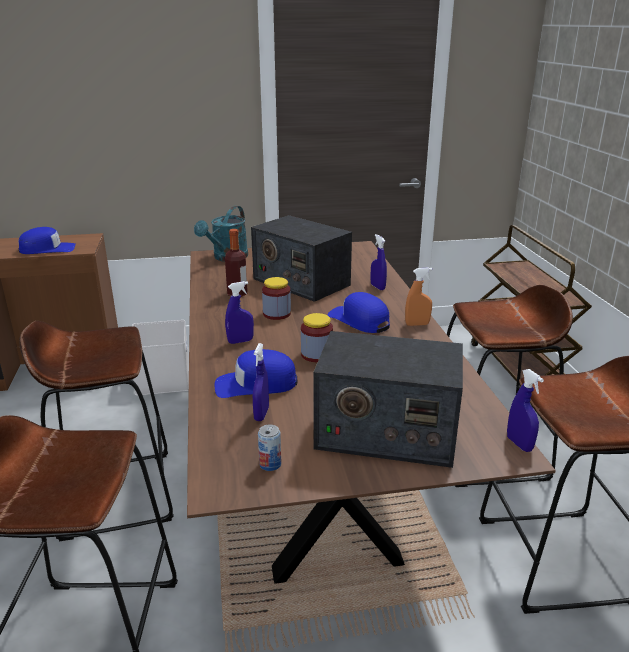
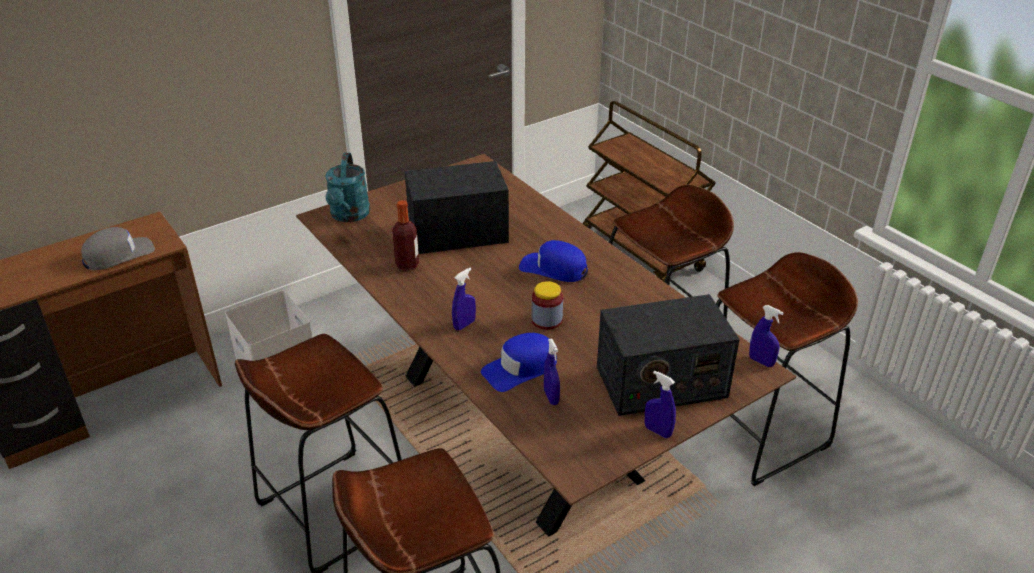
camera: 25 degrees left, 10 degrees up
blue cap [19,227,76,254] -> grey cap [81,227,155,270]
radio [251,215,352,302] -> radio turned 150 degrees clockwise [405,161,509,254]
can [258,424,281,471] -> none
jar [262,277,291,320] -> none
blue spray bottle [370,234,387,290] -> blue spray bottle moved to [645,371,676,438]
orange spray bottle [405,267,432,326] -> none

